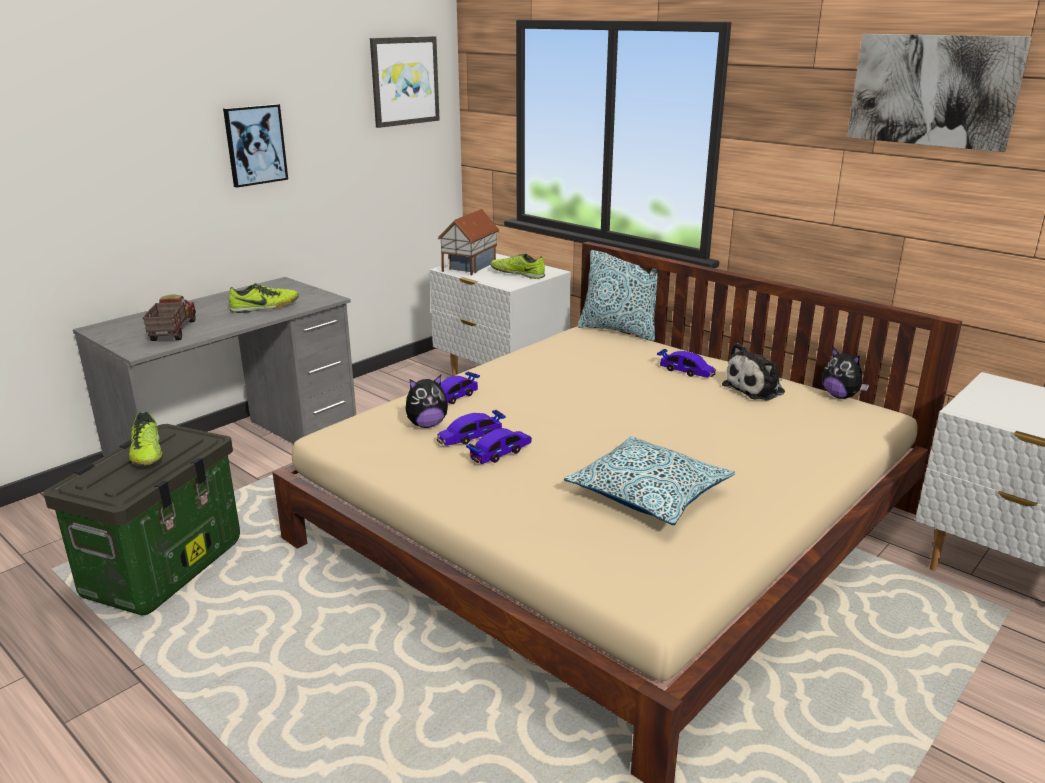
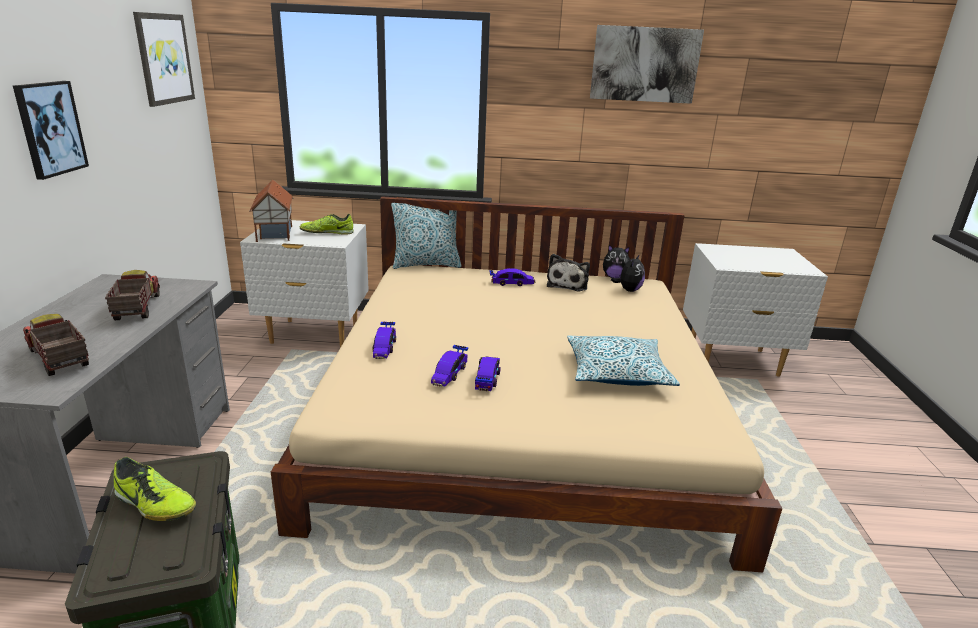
camera: 40 degrees left, 0 degrees up
shoe [229,283,299,313] -> toy truck [105,270,160,320]
plush toy [406,375,448,428] -> plush toy moved to [611,254,645,292]

